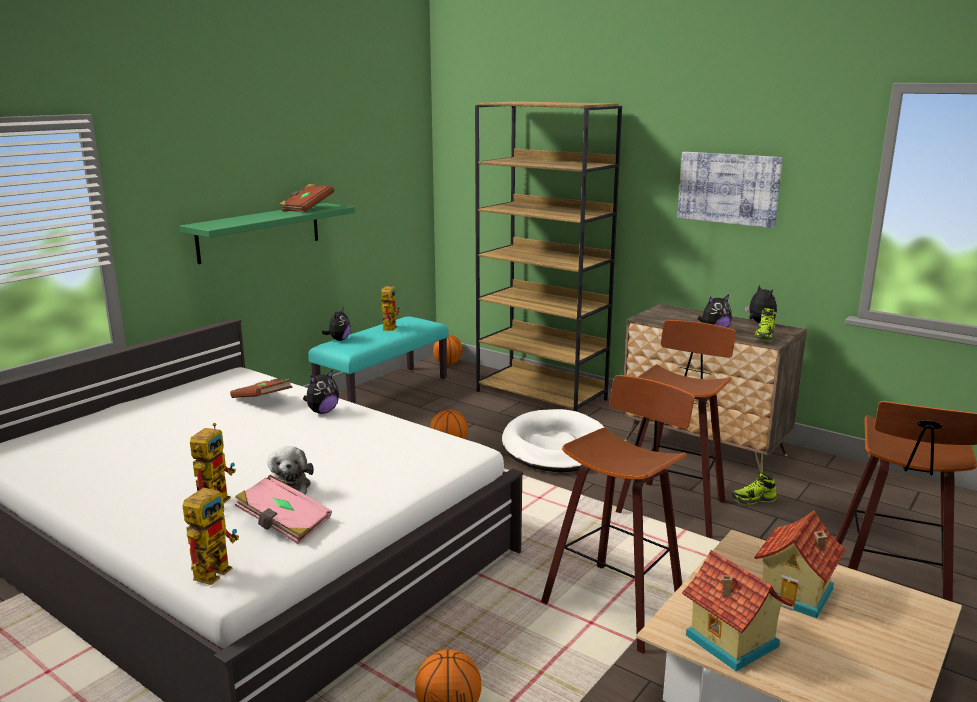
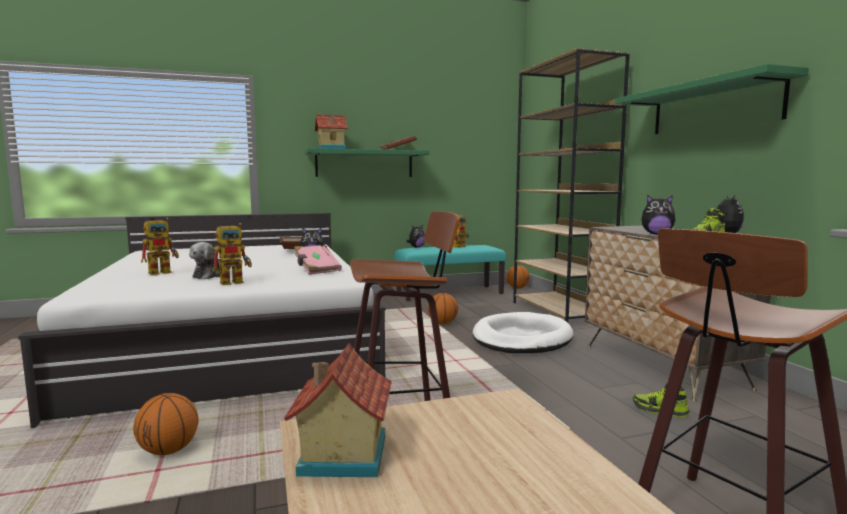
camera: 35 degrees right, 10 degrees down
toy robot [182,482,239,585] -> toy robot moved to [212,223,252,285]
pink book [235,475,332,544] -> pink book moved to [294,245,342,275]
stool [616,320,736,538] -> none
picture [677,152,783,228] -> green shelf [615,64,809,134]
toy house [754,510,846,618] -> toy house moved to [315,114,348,149]

